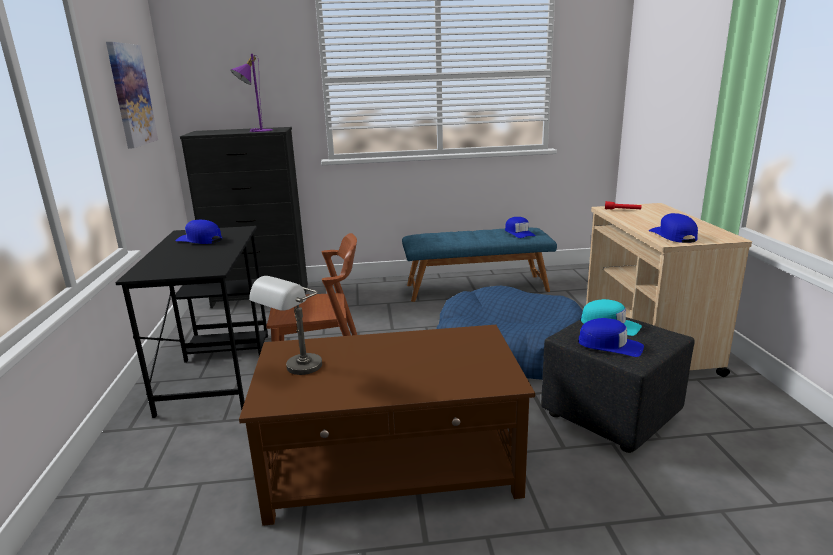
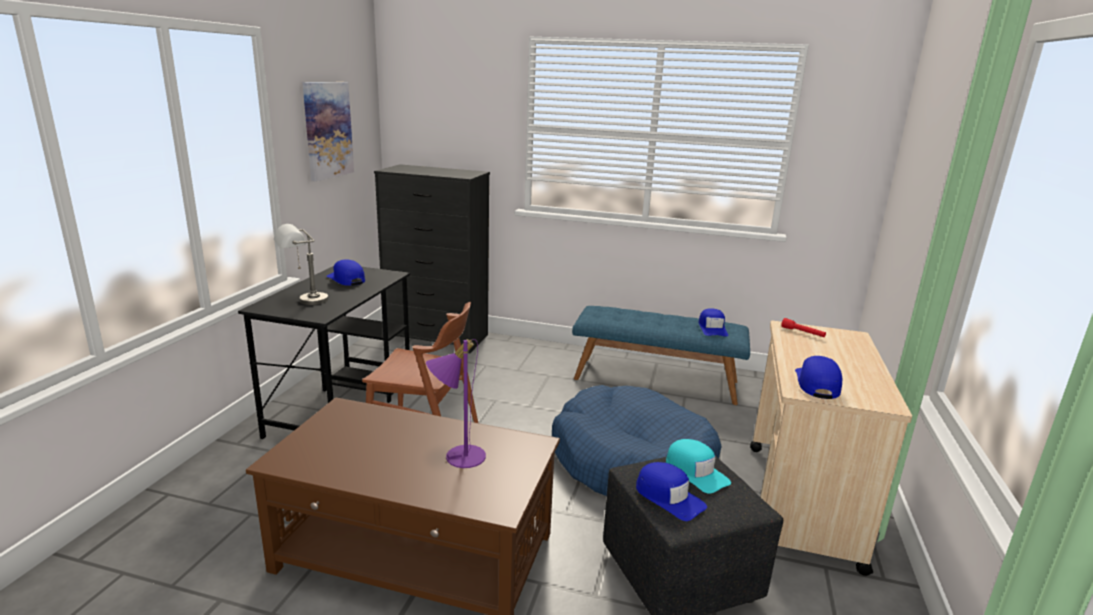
camera: 20 degrees right, 0 degrees up
purple table lamp [231,54,273,132] -> purple table lamp moved to [426,339,486,468]
grey table lamp [249,276,322,375] -> grey table lamp moved to [274,224,328,305]

